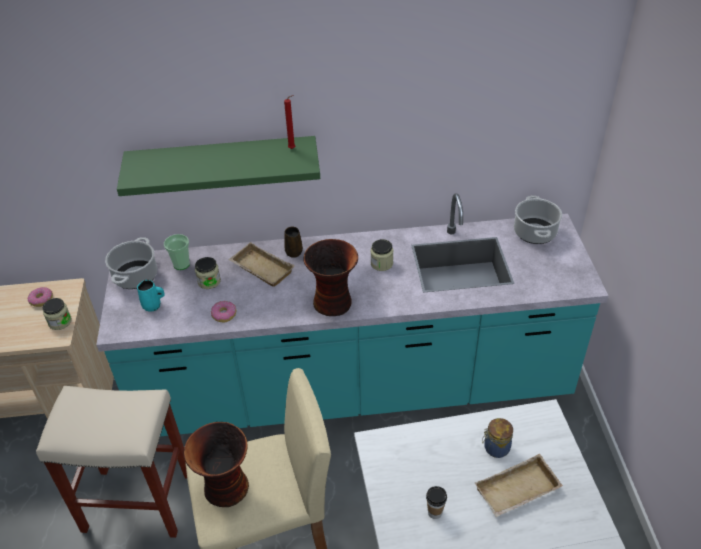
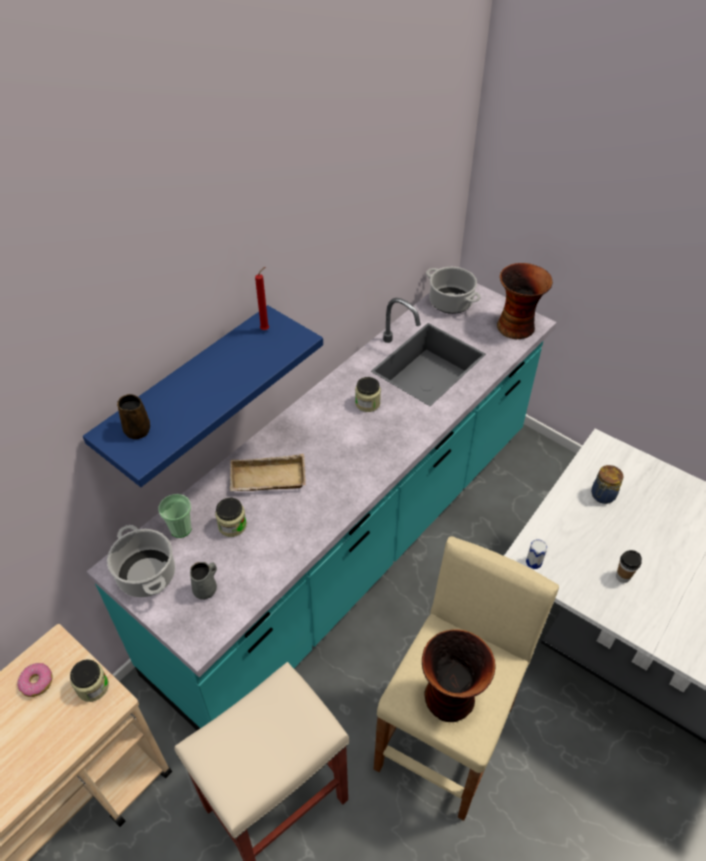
camera: 45 degrees left, 5 degrees up
green shelf [117,136,320,196] -> blue shelf [83,305,323,487]
turquoise mug [137,280,165,311] -> grey mug [190,562,217,600]
donut [211,301,236,322] -> none
brown mug [284,227,303,258] -> brown mug moved to [117,394,150,439]
vase [303,239,358,316] -> vase moved to [497,263,553,339]
beige tray [475,454,563,517] -> none
none -> can [526,539,547,569]

